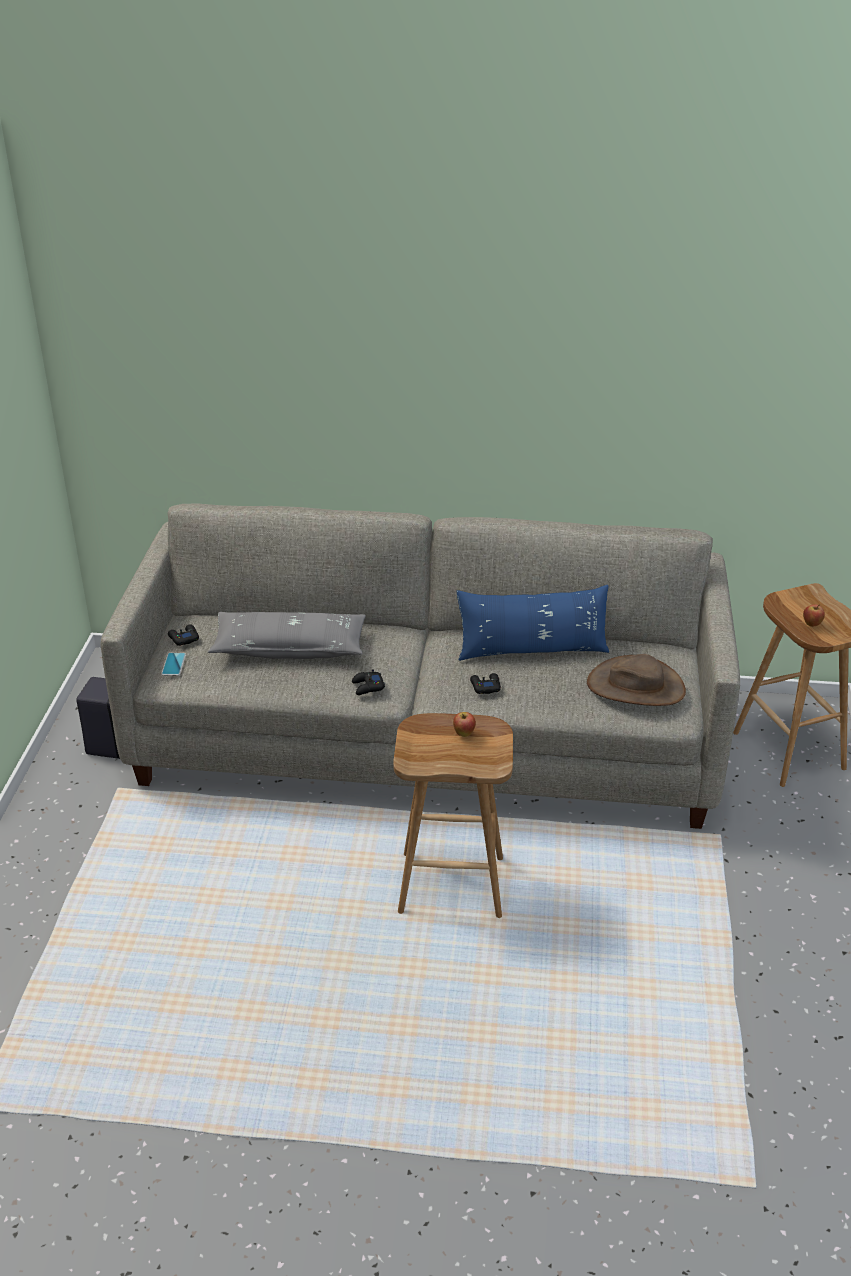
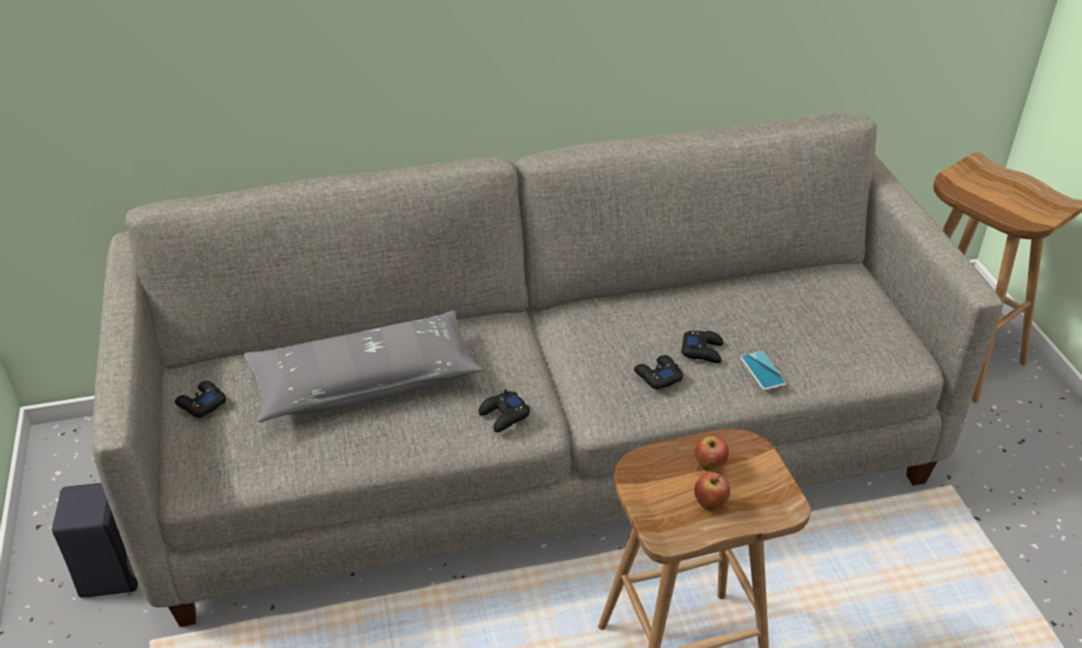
camera: 20 degrees left, 5 degrees up
phone [161,653,186,676] -> phone moved to [740,351,786,390]
blue pillow [457,585,609,661] -> none
brown hat [587,654,686,706] -> none
apple [803,604,825,627] -> apple moved to [694,472,730,511]
none -> black game controller [681,331,723,363]

